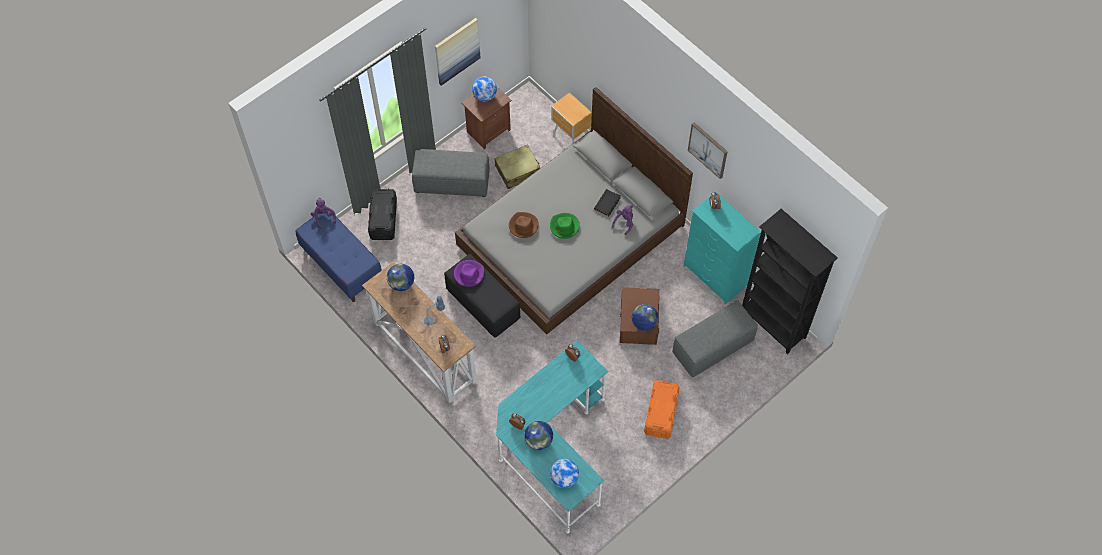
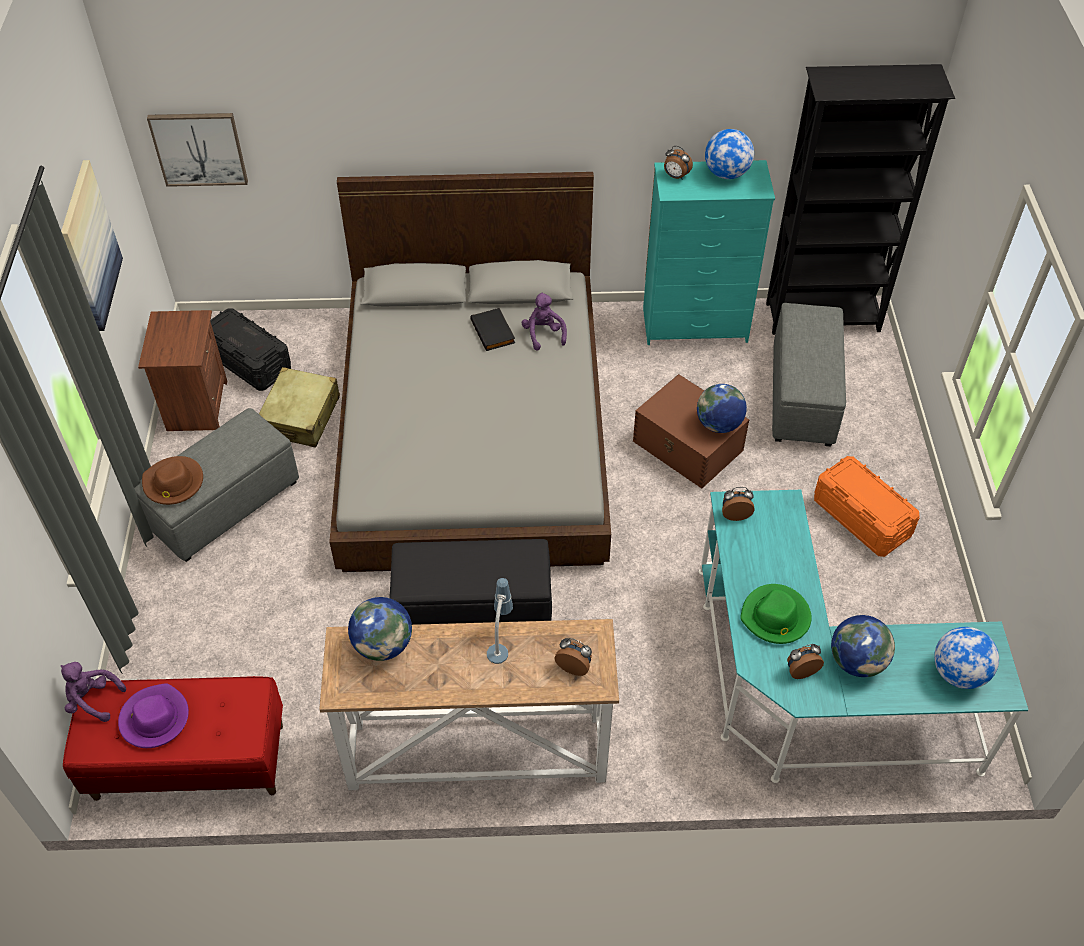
camera: 50 degrees left, 10 degrees down
blue bench [295,210,382,302] -> red bench [63,676,283,801]
black storage box [368,188,397,240] -> black storage box moved to [211,308,291,391]
purple hat [454,260,484,287] -> purple hat moved to [118,683,189,748]
globe [472,76,497,101] -> globe moved to [705,129,754,179]
brown hat [509,212,539,238] -> brown hat moved to [142,456,203,505]
green hat [550,213,580,239] -> green hat moved to [740,584,812,644]
brown nightstand [551,92,592,144] -> none
picture [688,123,728,179] -> picture moved to [147,113,248,187]

